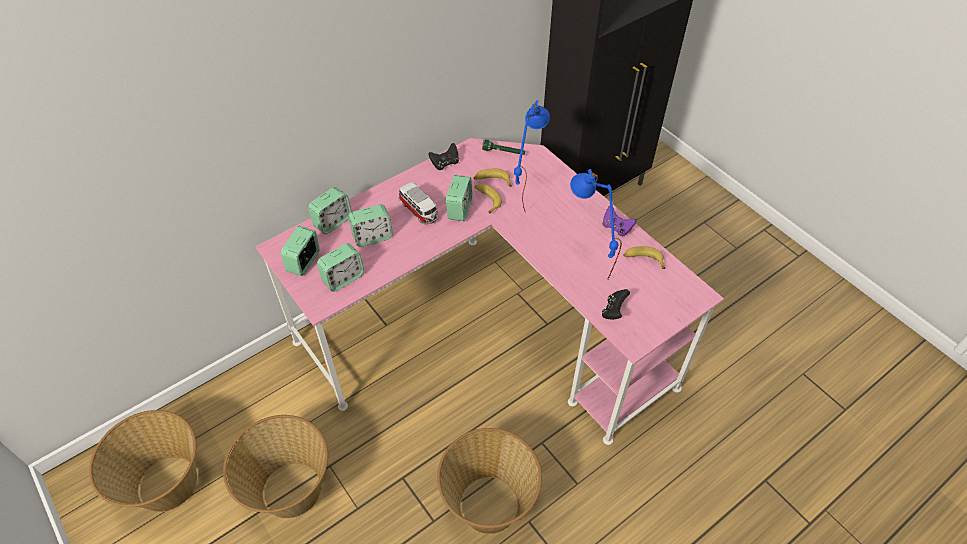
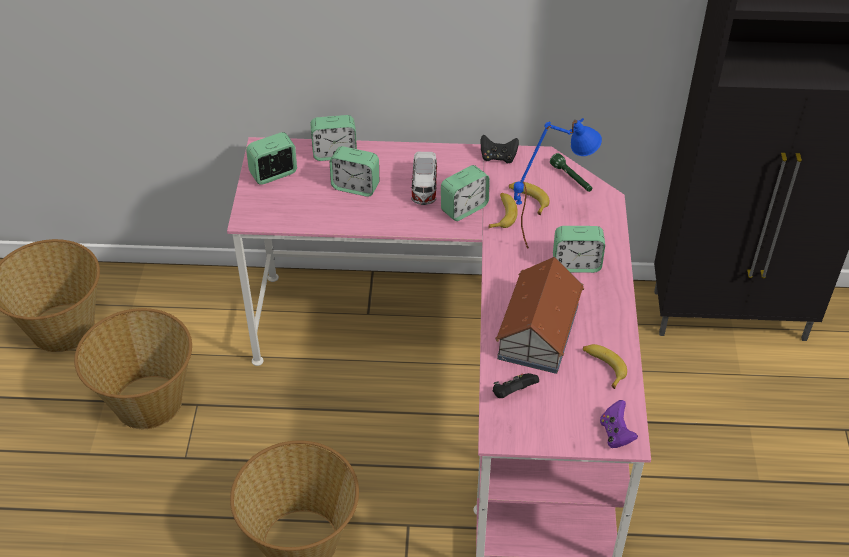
camera: 40 degrees right, 5 degrees down
alarm clock [317,243,364,292] -> alarm clock moved to [553,226,605,273]
blue table lamp [570,169,622,279] -> toy house [495,257,584,374]
purple game controller [602,206,636,236] -> purple game controller moved to [600,400,638,448]

